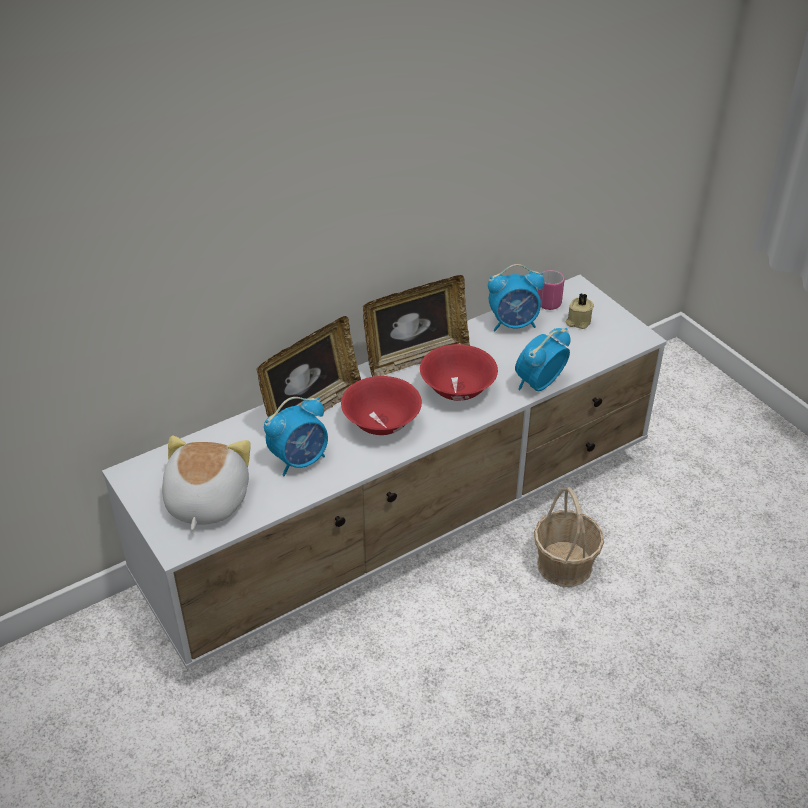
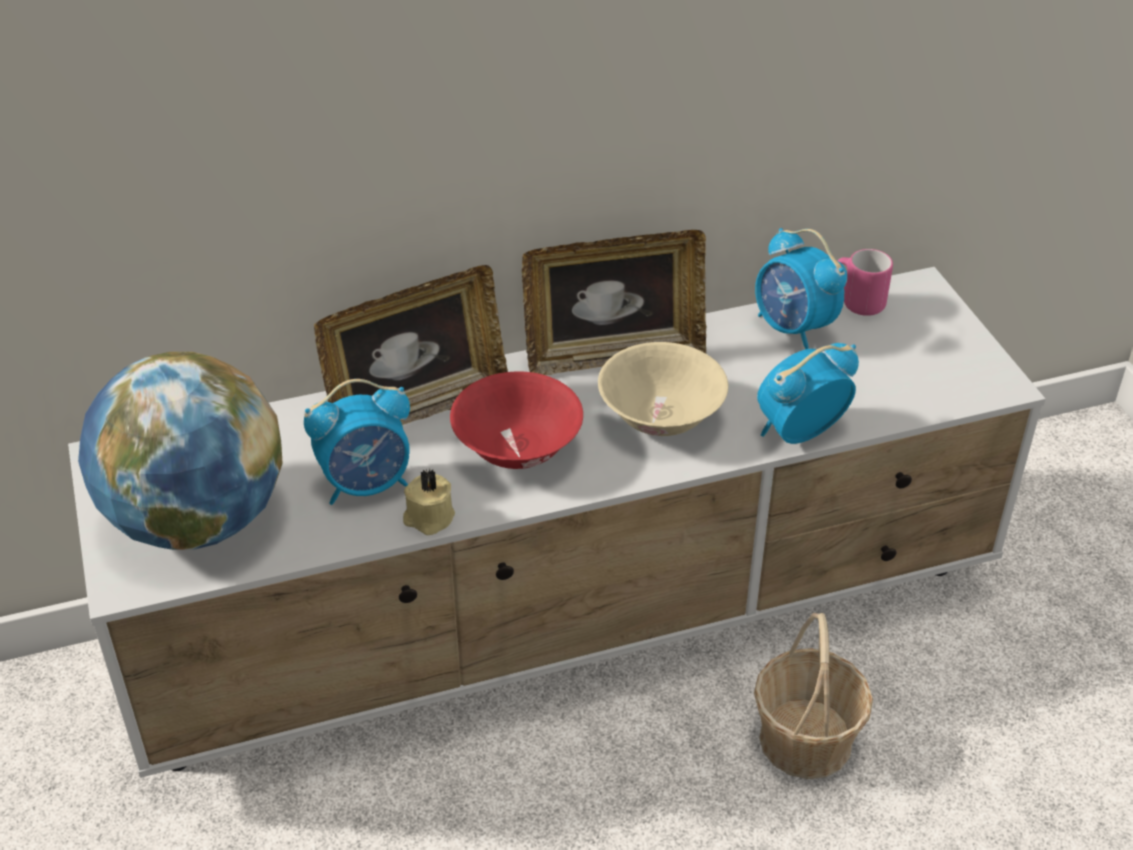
camera: 15 degrees right, 0 degrees up
plush toy [162,436,251,530] -> globe [78,352,283,550]
red bowl [420,344,498,401] -> beige bowl [598,342,728,436]
alarm clock [488,264,544,331] -> alarm clock turned 45 degrees clockwise [755,228,847,349]
beige candle [565,293,594,329] -> beige candle moved to [403,469,455,535]

